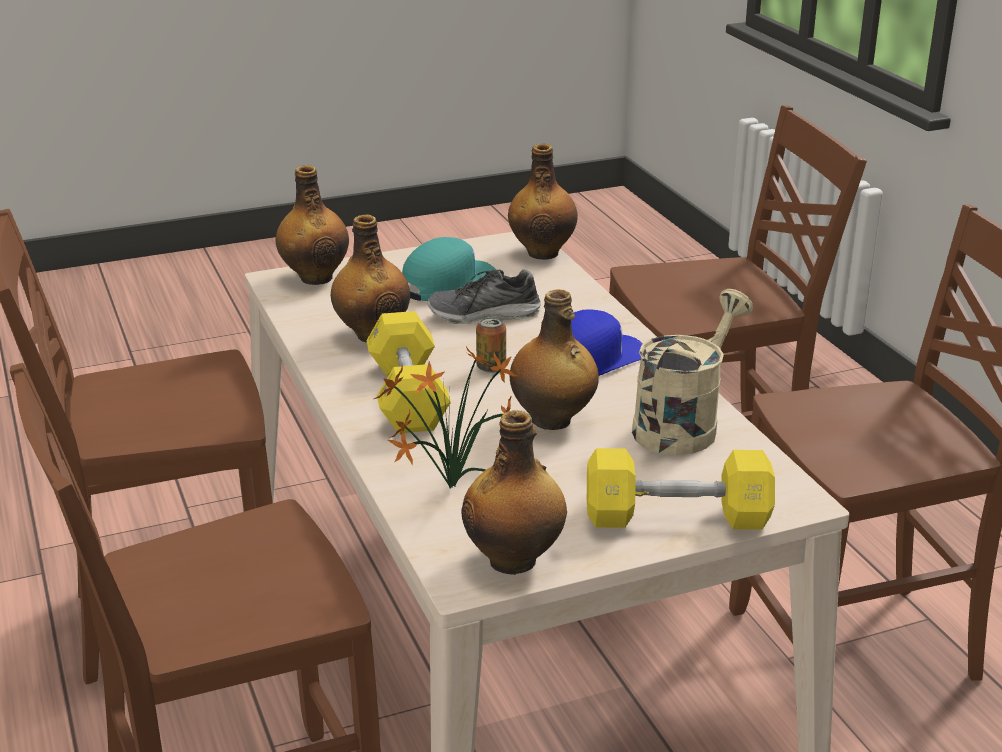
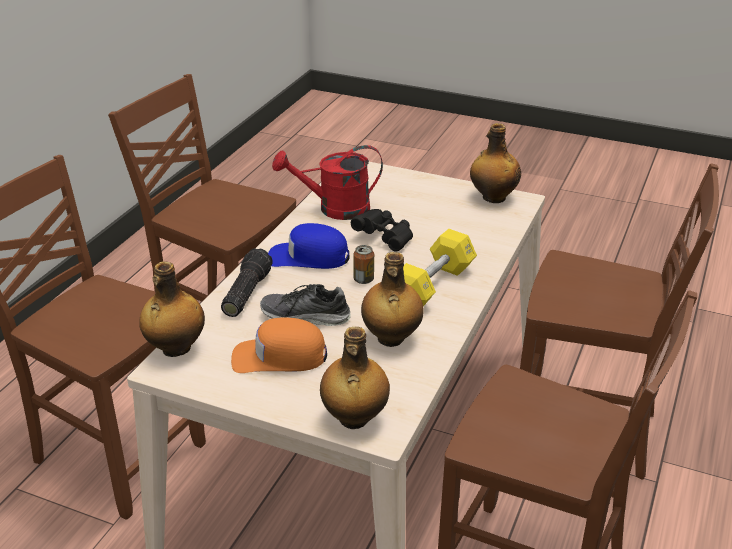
camera: 135 degrees left, 5 degrees up
potted plant [374,346,517,488] -> none
turquoise cap [402,237,496,301] -> orange cap [231,318,327,373]
shoe [428,269,541,324] -> shoe turned 150 degrees clockwise [260,284,351,326]
bottle [510,289,599,430] -> black binoculars [351,209,413,252]
yellow dumbbell [587,448,775,530] -> none
beige watering can [632,289,753,455] -> red watering can [272,145,383,220]
none -> flashlight [221,248,273,317]

